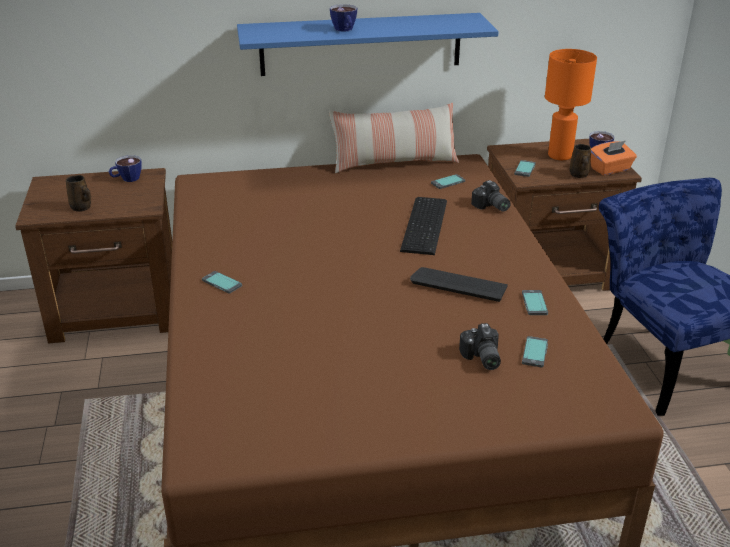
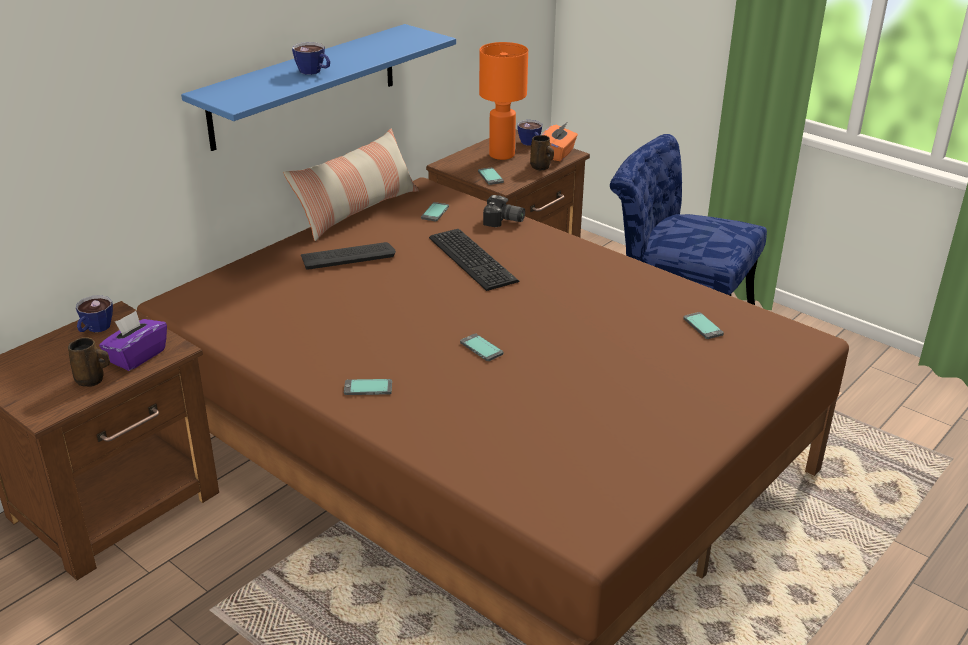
camera: 40 degrees left, 0 degrees up
keyboard [410,267,508,302] -> keyboard moved to [301,242,396,270]
camera [459,323,501,370] -> none
phone [522,290,548,315] -> phone moved to [460,333,503,361]
none -> purple tissue box [99,311,167,371]

